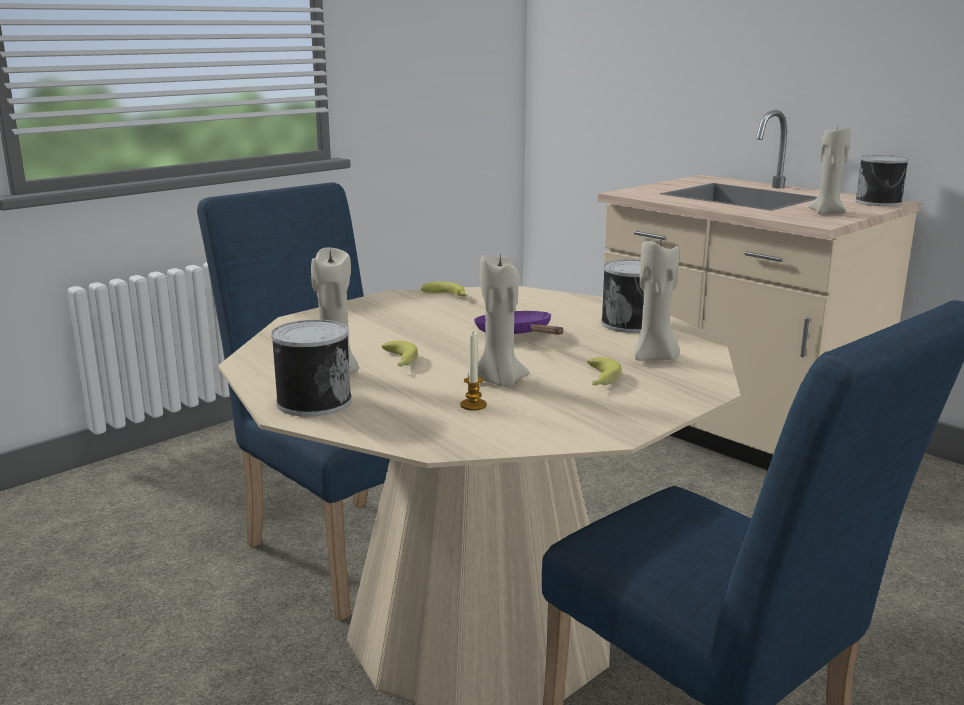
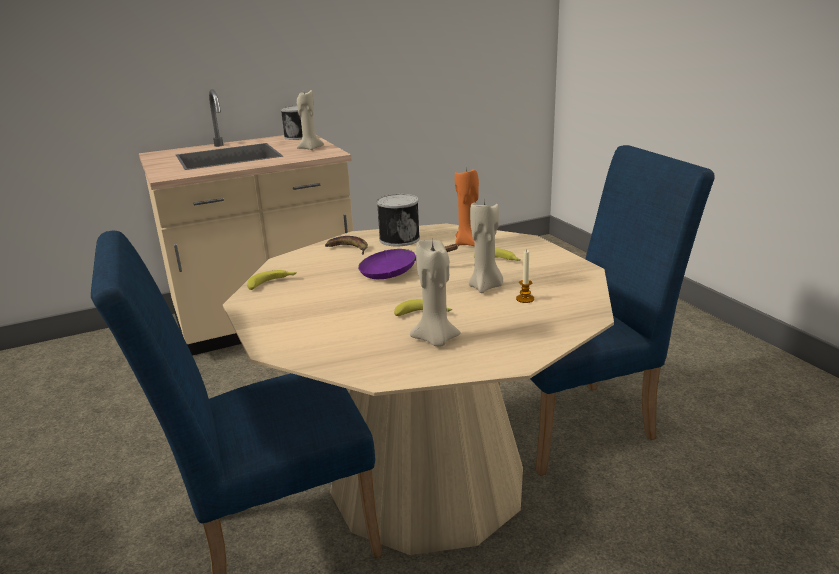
camera: 70 degrees left, 5 degrees up
can [271,320,352,417] -> none
beige candle [635,241,680,361] -> orange candle [455,166,479,246]
none -> banana [325,236,368,255]

